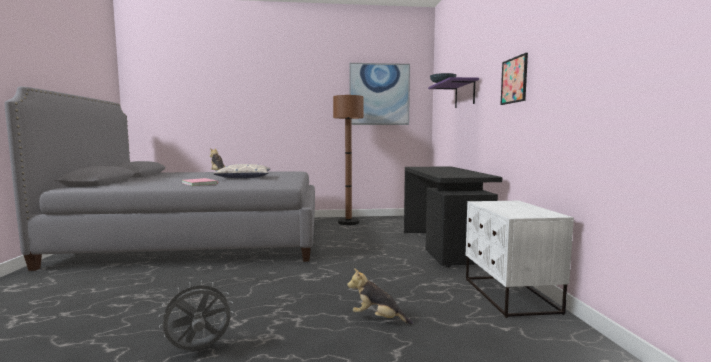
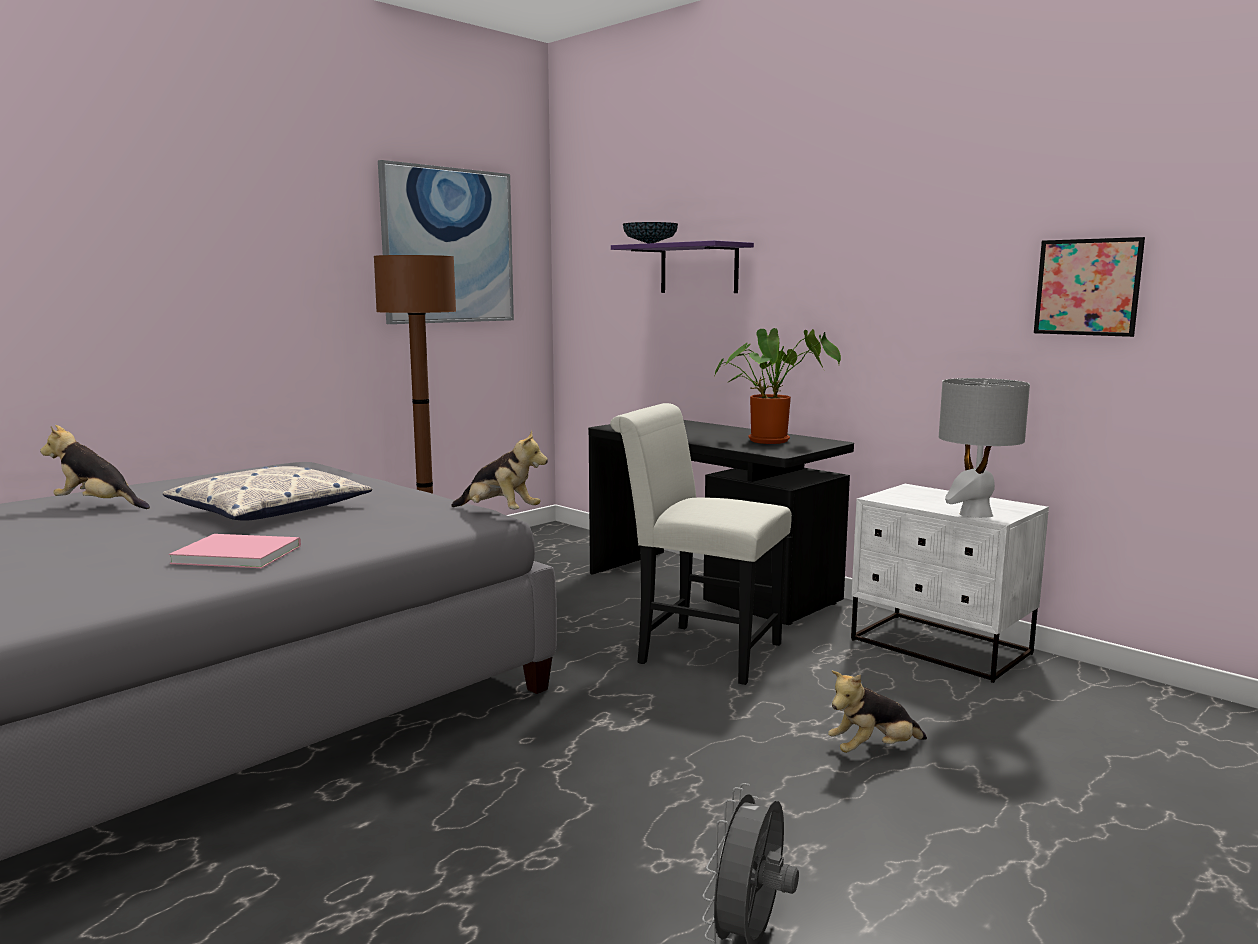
camera: 40 degrees left, 5 degrees up
picture [500,53,528,105] -> picture moved to [1034,237,1145,337]
none -> plush toy [451,430,548,509]
none -> white chair [610,403,792,685]
none -> potted plant [715,328,841,444]
none -> grey table lamp [939,378,1030,518]

